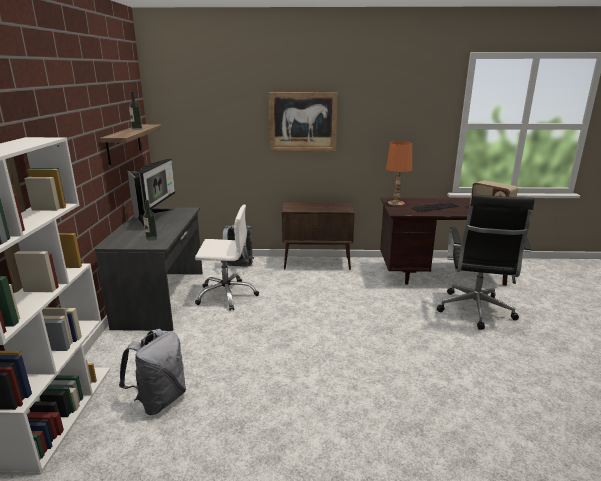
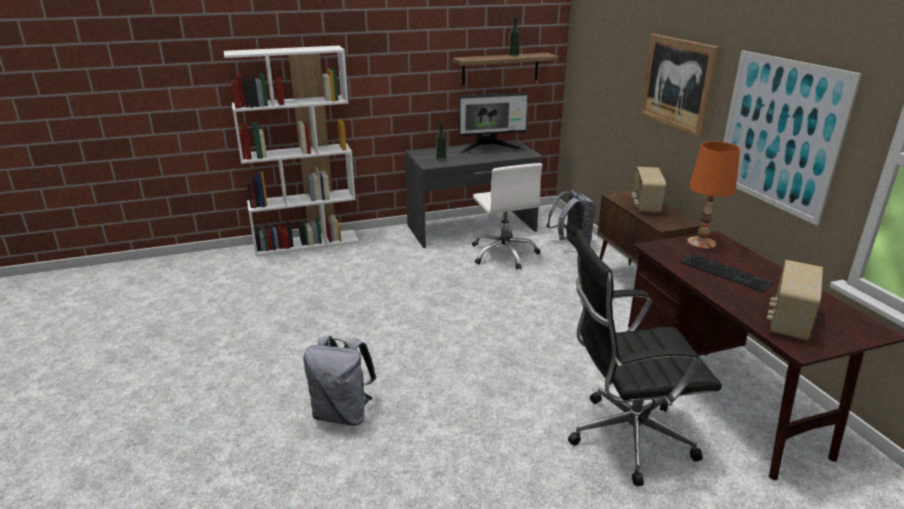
camera: 70 degrees right, 5 degrees up
grey backpack [119,329,186,415] -> grey backpack moved to [303,336,376,425]
none -> radio [631,167,666,213]
none -> picture [723,50,862,226]

